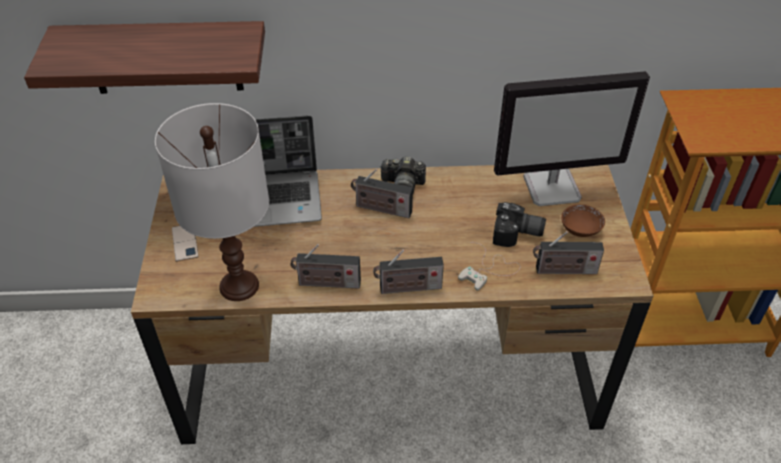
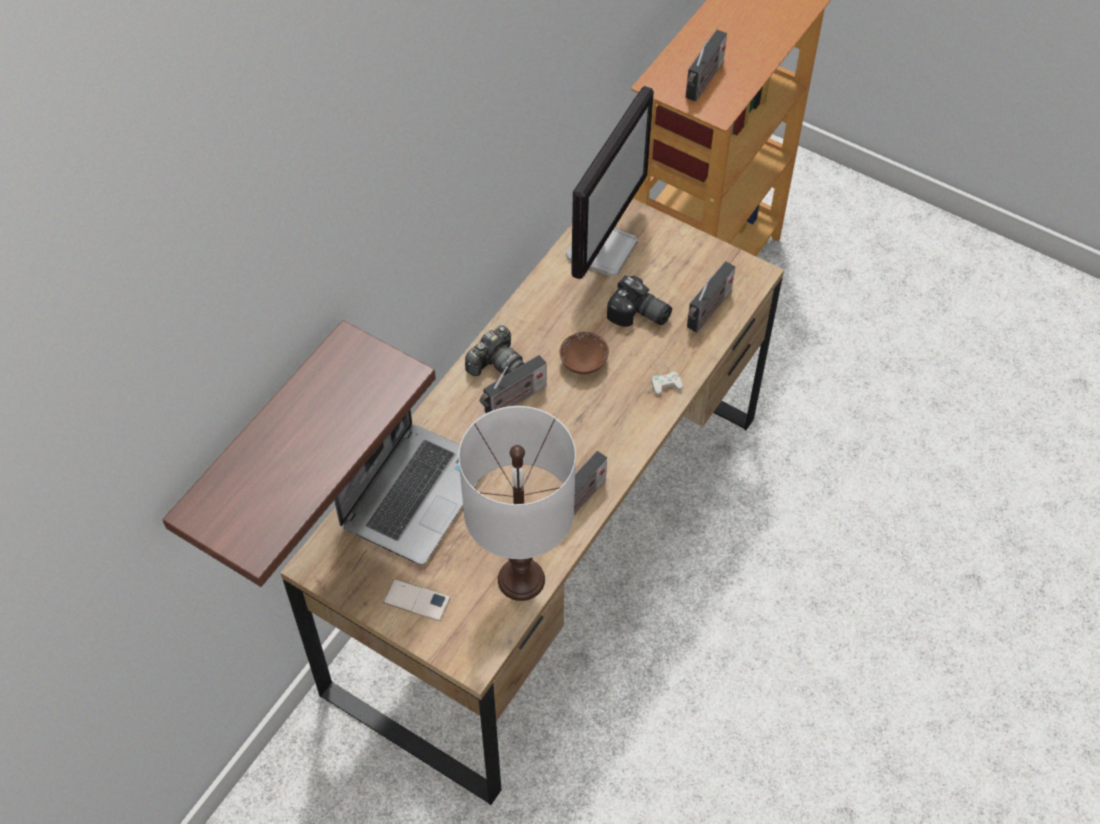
camera: 55 degrees left, 10 degrees up
radio [373,250,444,294] -> radio moved to [686,30,727,102]
camera [493,202,546,247] -> camera turned 75 degrees clockwise [607,275,672,327]
brown bowl [561,204,605,237] -> brown bowl moved to [560,332,609,374]

